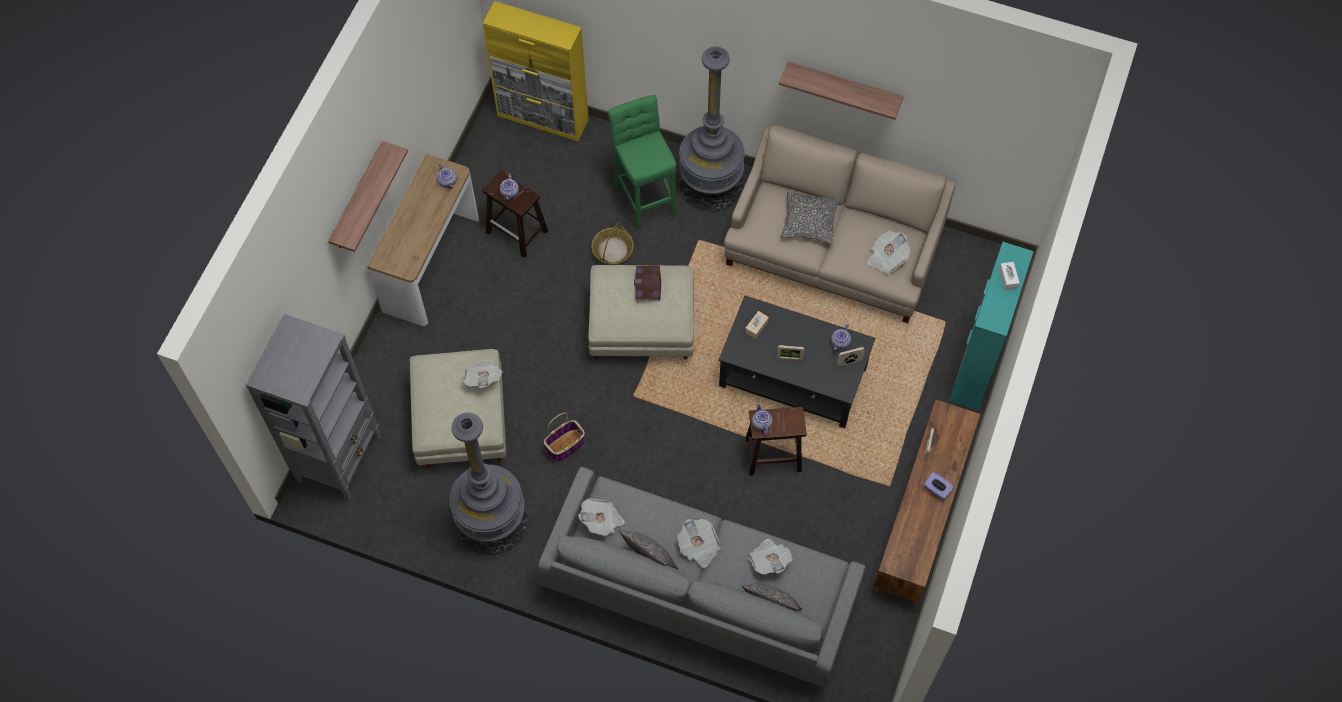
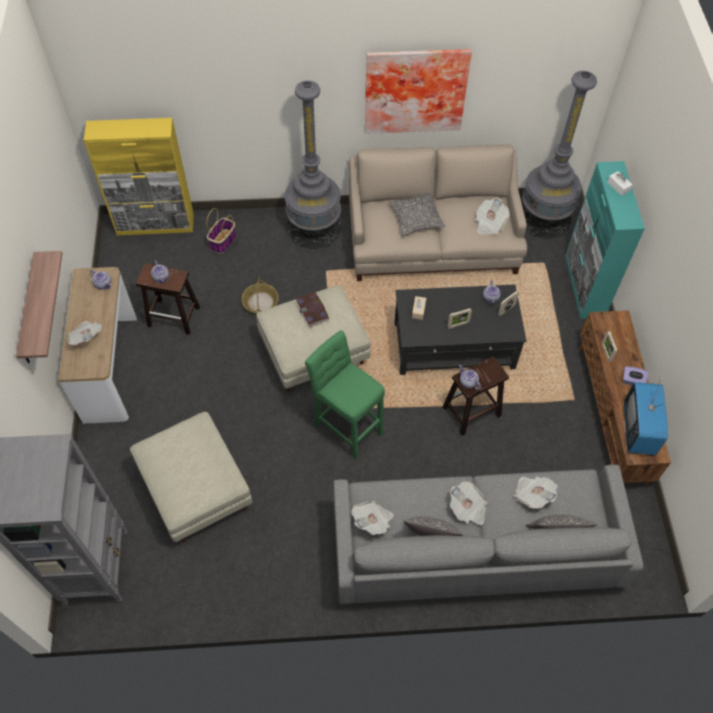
camera: 25 degrees left, 5 degrees down
grey floor lamp [449,412,528,555] -> grey floor lamp moved to [522,71,597,239]
newspaper [463,359,503,388] -> newspaper moved to [67,321,102,345]
basket [544,413,585,462] -> basket moved to [206,208,236,253]
green stool [608,95,677,230] -> green stool moved to [305,330,385,460]
shelf [779,62,904,120] -> picture [365,49,472,134]
none -> television [624,380,668,455]

